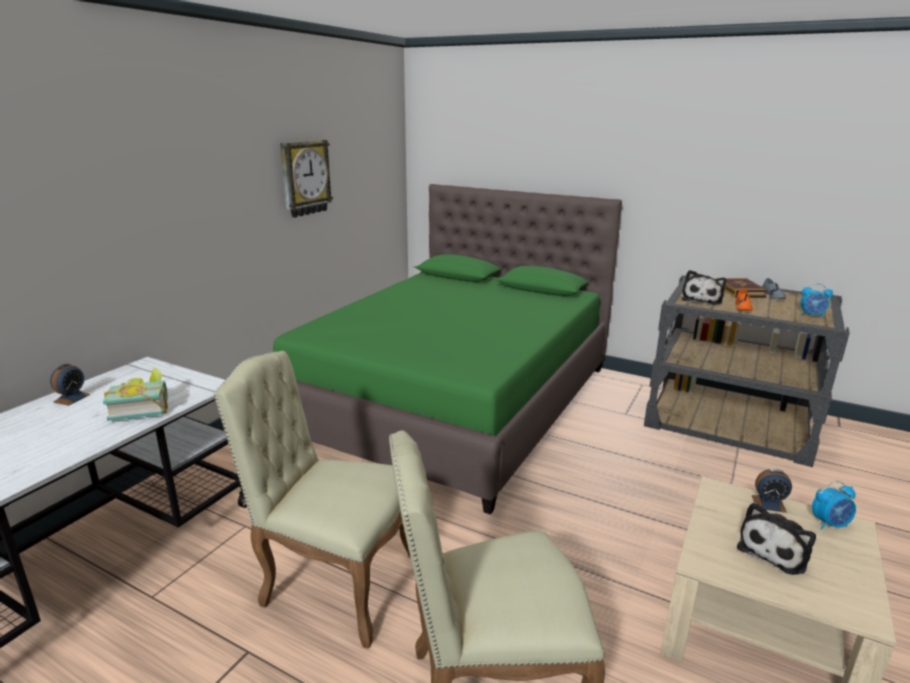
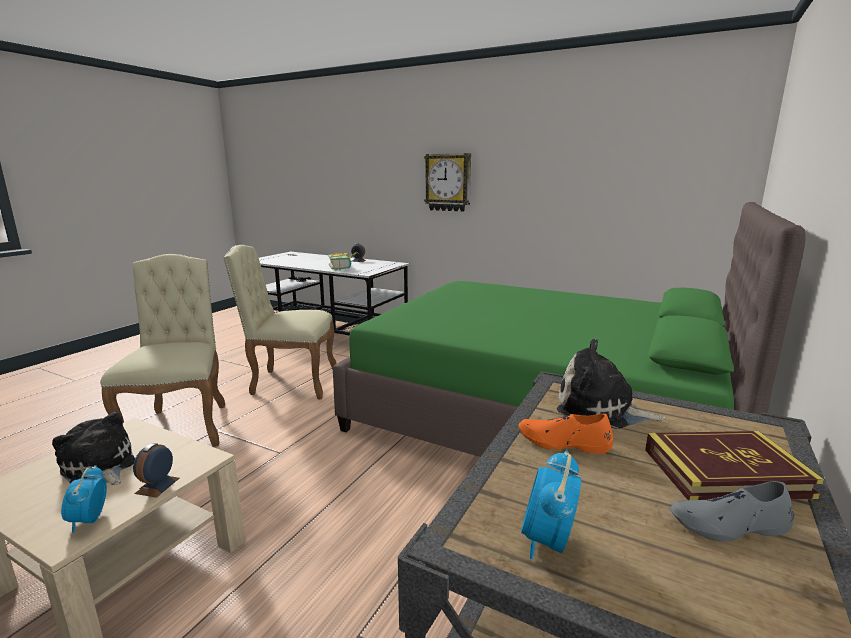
camera: 90 degrees right, 5 degrees down
beige chair [214,351,410,649] -> beige chair turned 105 degrees counterclockwise [223,245,337,399]
wall clock [280,140,333,218] -> wall clock moved to [424,153,471,212]

